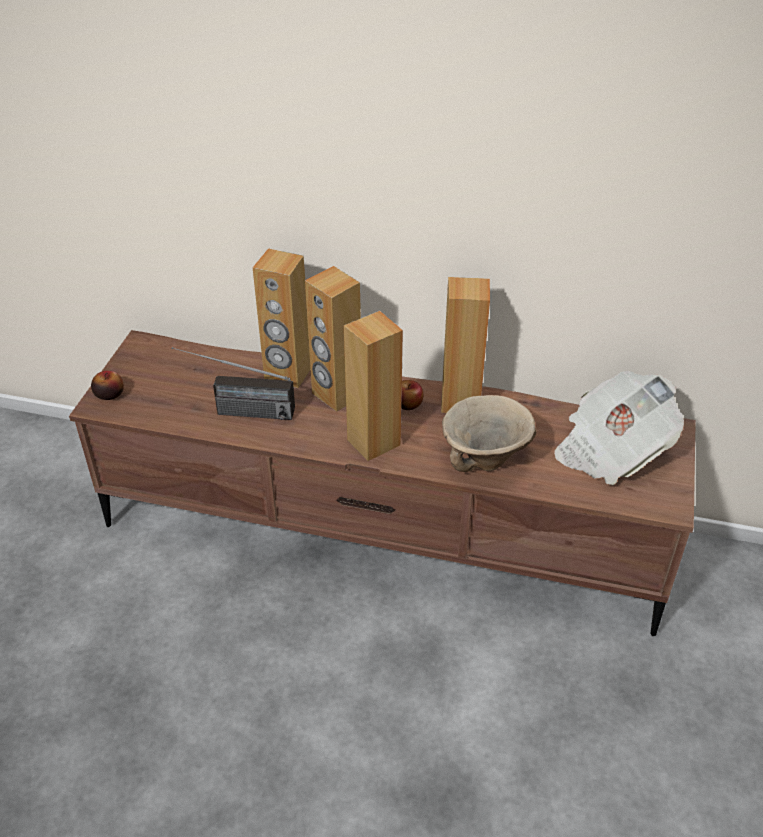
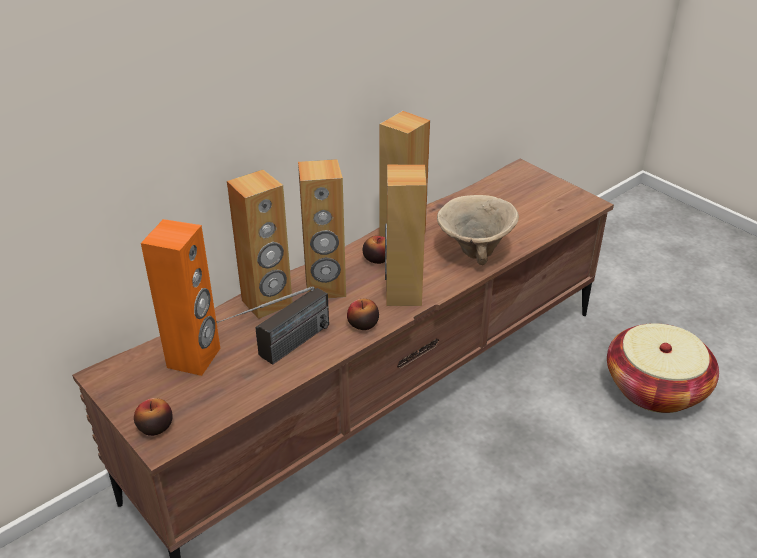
camera: 55 degrees left, 5 degrees down
newspaper [554,371,684,485] -> none
none -> orange speaker [141,219,221,376]
none -> apple [347,299,379,330]
none -> basket [607,323,719,413]

